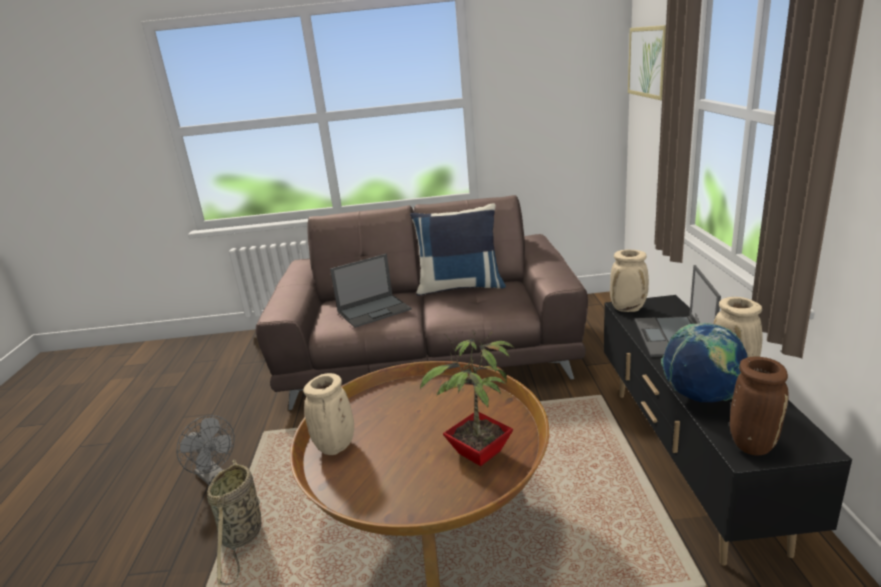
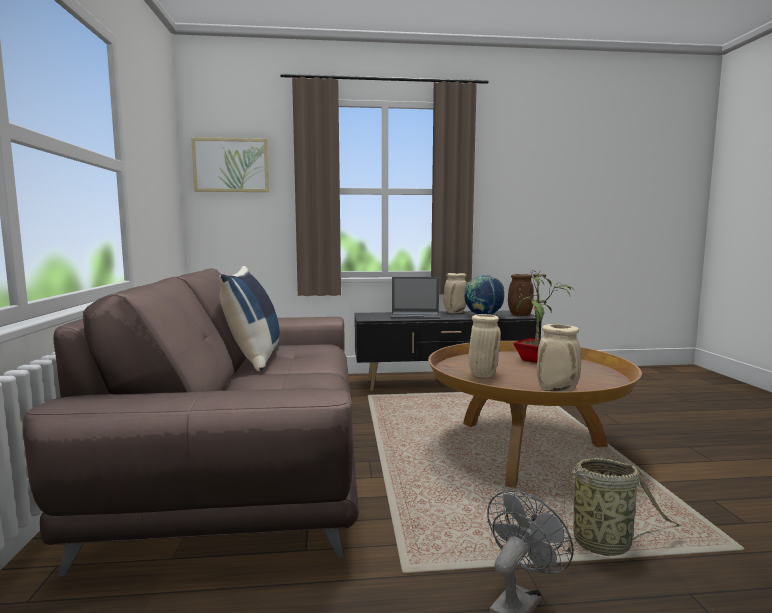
camera: 95 degrees left, 15 degrees down
laptop [330,254,412,328] -> none
beige vase [610,250,649,312] -> beige vase moved to [468,314,501,378]

